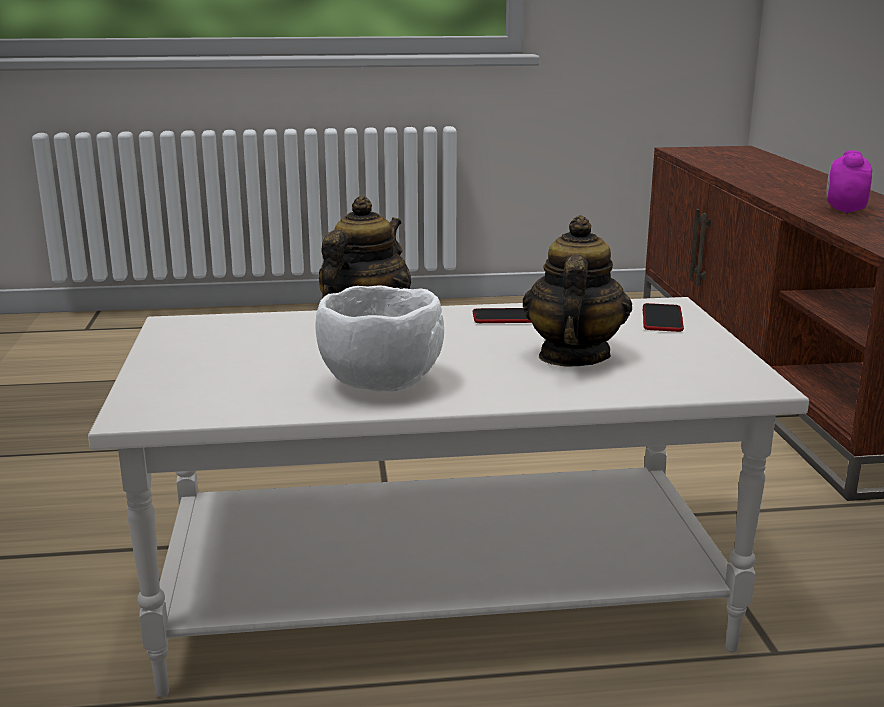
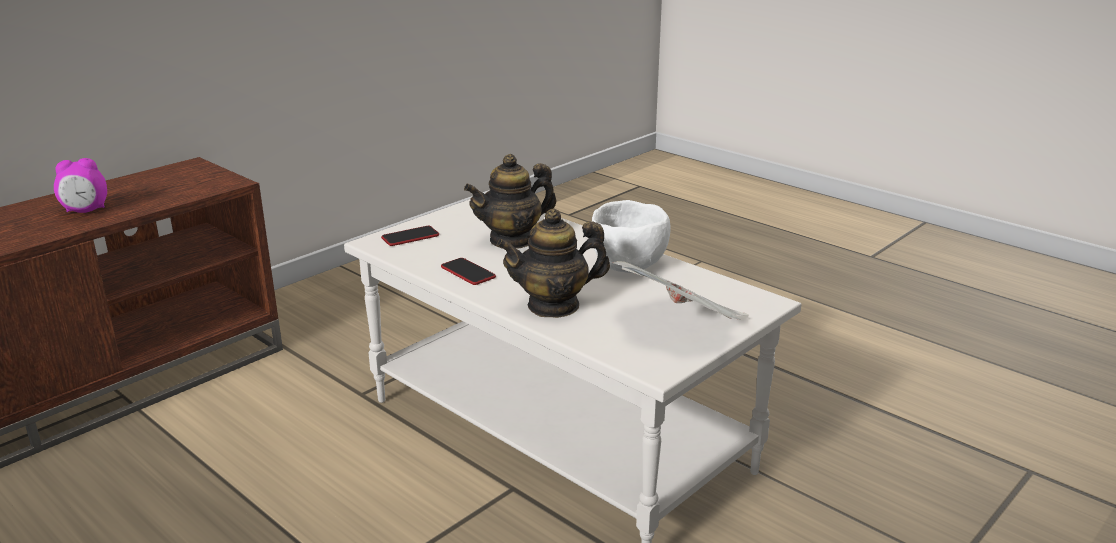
camera: 130 degrees left, 5 degrees up
none -> newspaper [613,261,749,320]

